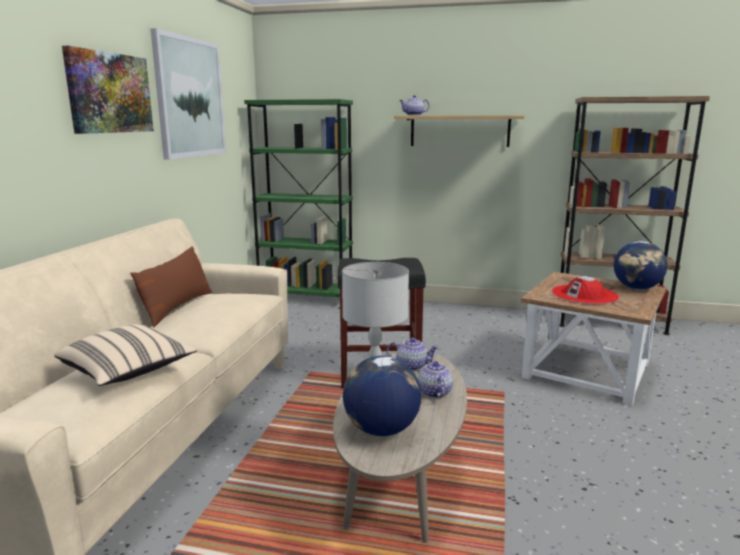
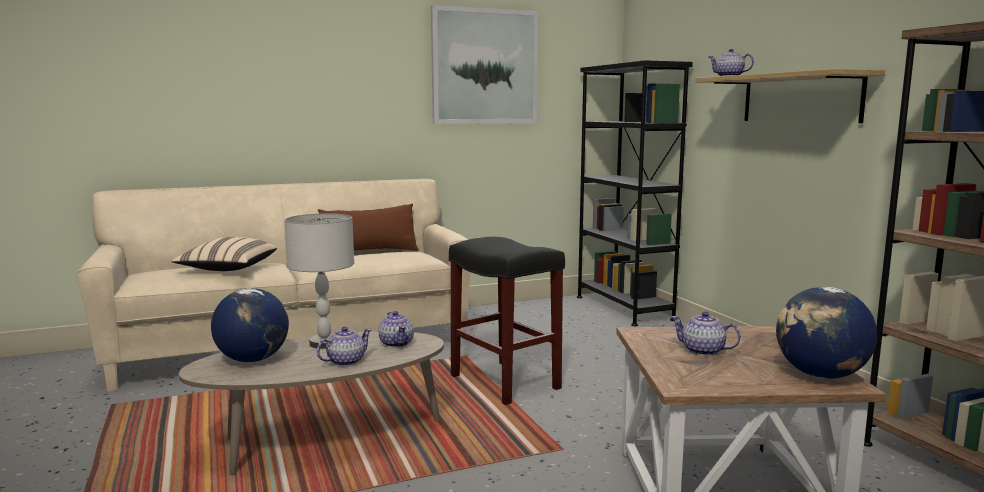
camera: 55 degrees right, 5 degrees down
picture [62,46,154,134] -> none
green bookcase [244,99,353,309] -> black bookcase [577,60,693,326]
red hat [552,276,619,304] -> teapot [671,312,741,356]

